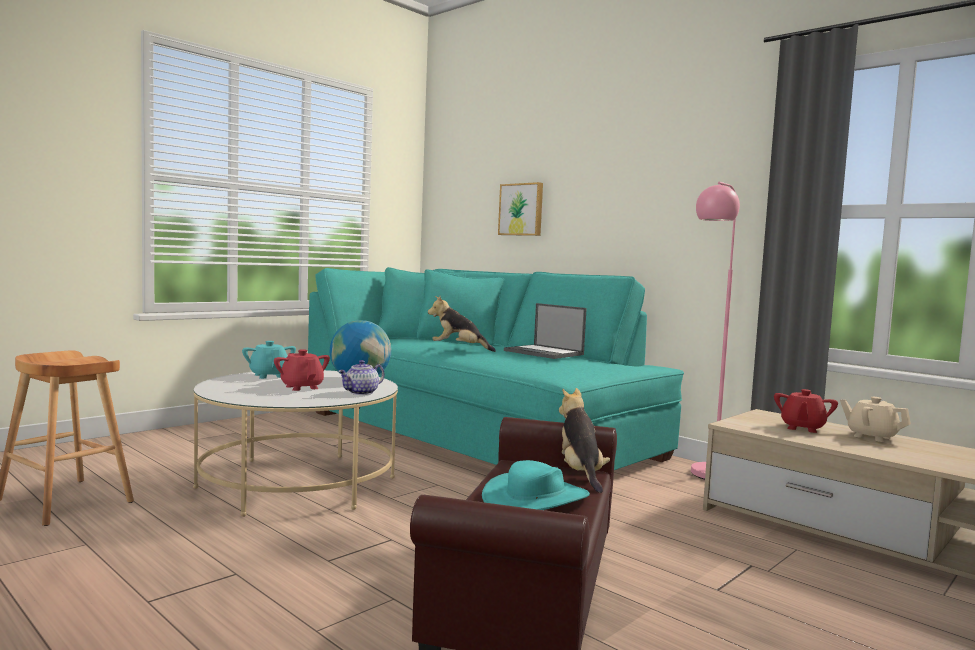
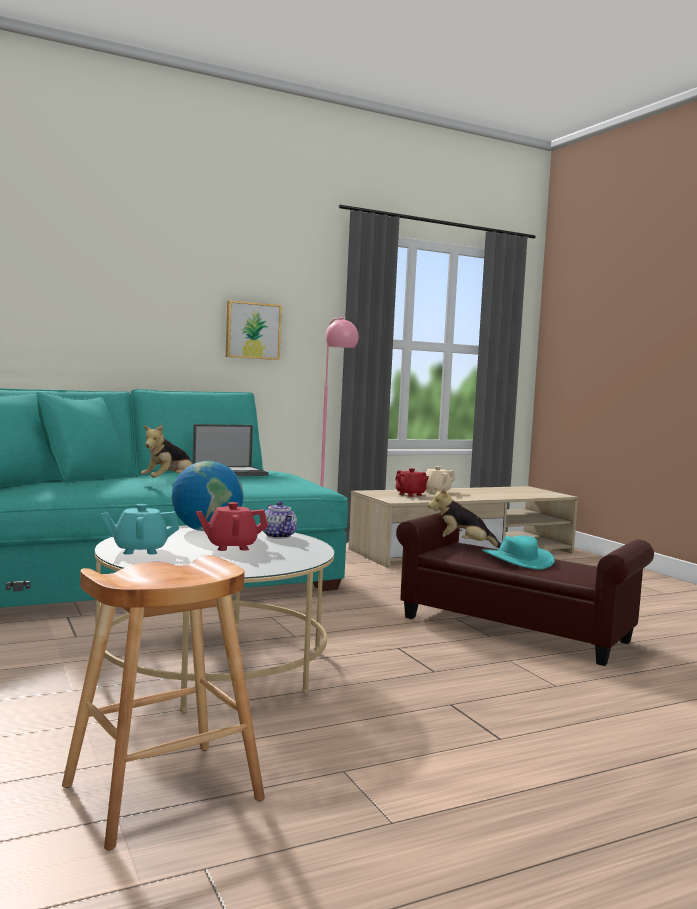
camera: 70 degrees left, 0 degrees up
picture [498,182,543,236] -> picture moved to [226,301,282,360]

